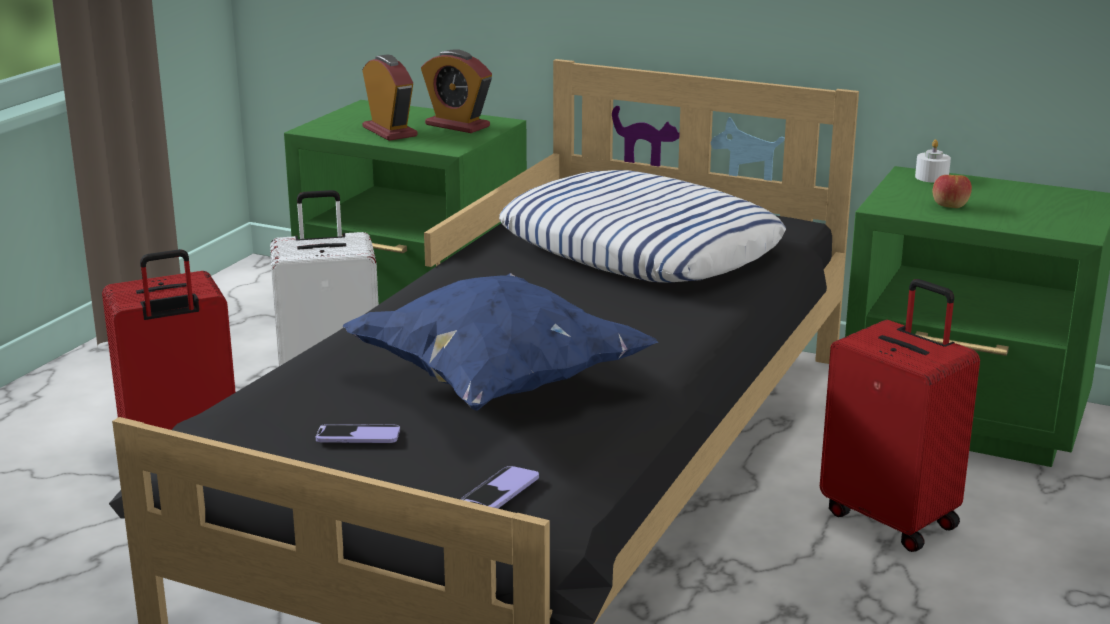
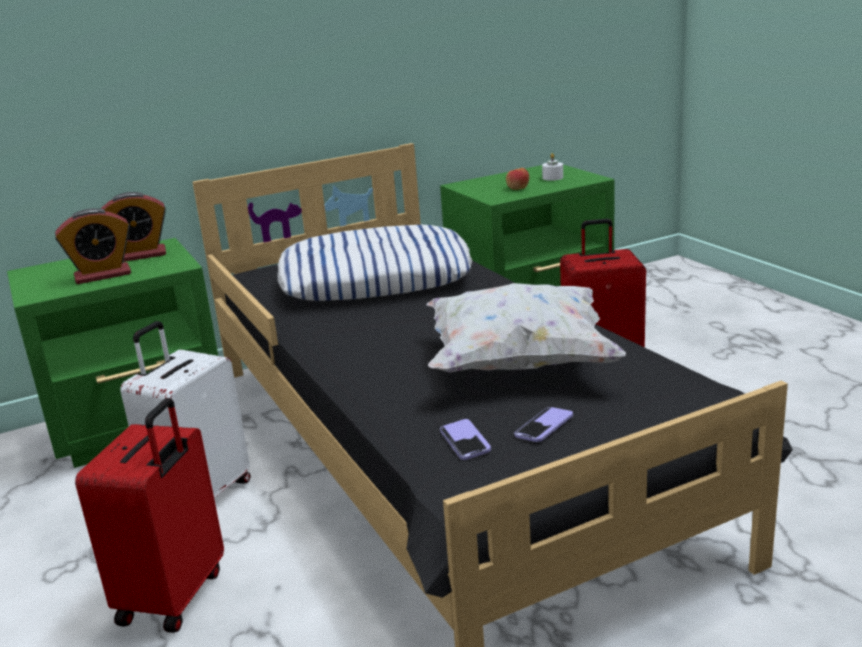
camera: 50 degrees left, 0 degrees up
blue pillow [343,273,658,411] -> white pillow [426,283,626,373]
alarm clock [362,55,417,141] -> alarm clock turned 150 degrees clockwise [55,208,131,284]
phone [460,466,539,509] -> phone moved to [440,419,491,460]
white candle [915,139,951,183] -> white candle moved to [542,153,563,181]

